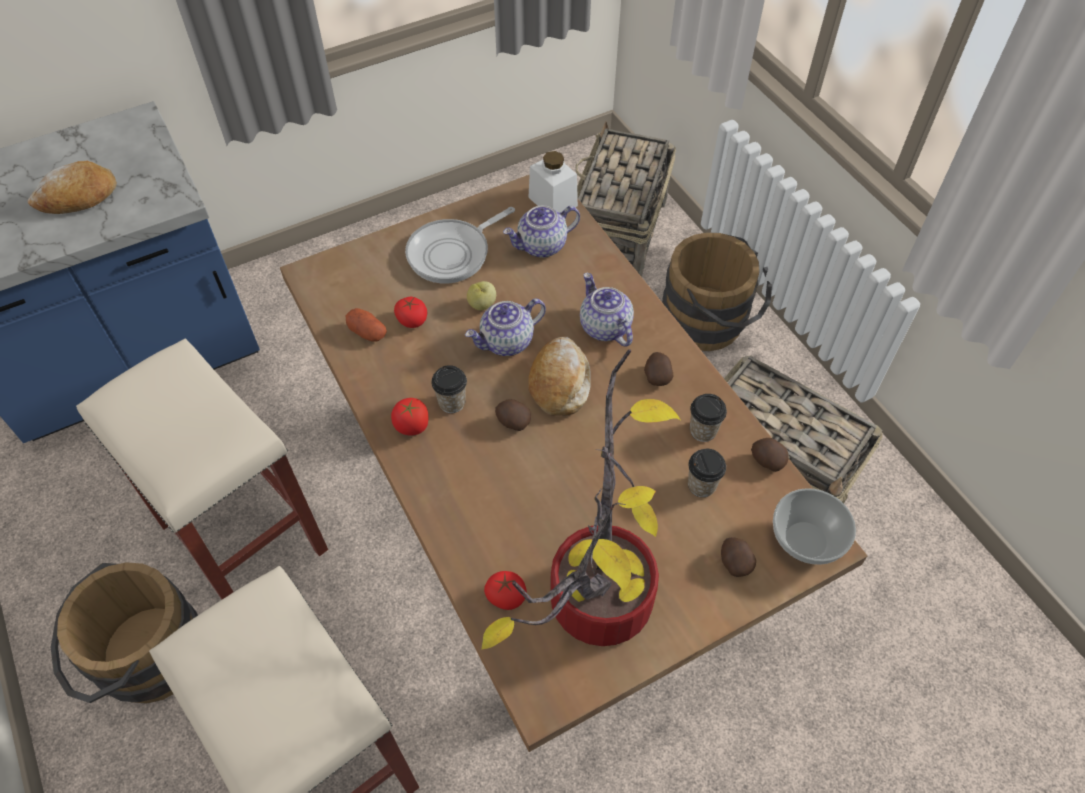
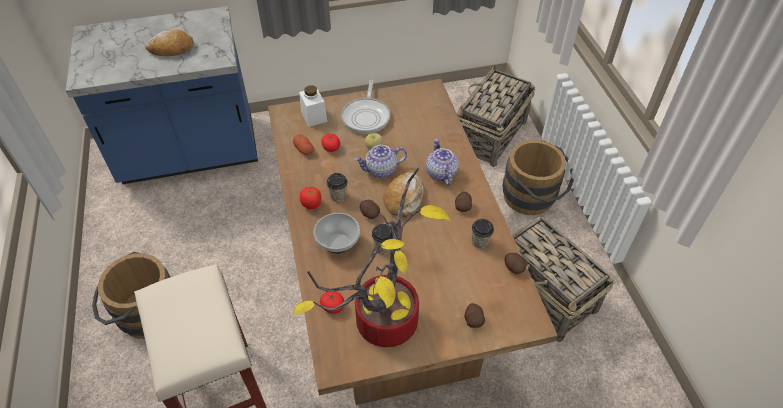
camera: 15 degrees right, 5 degrees down
beige stool [76,338,328,599] -> none
frying pan [405,207,515,284] -> frying pan turned 60 degrees counterclockwise [341,80,390,134]
teapot [503,206,580,258] -> none
white jar [528,151,578,213] -> white jar moved to [299,85,327,127]
cup [688,449,726,497] -> cup moved to [372,224,394,254]
bowl [773,488,856,565] -> bowl moved to [314,213,360,254]

